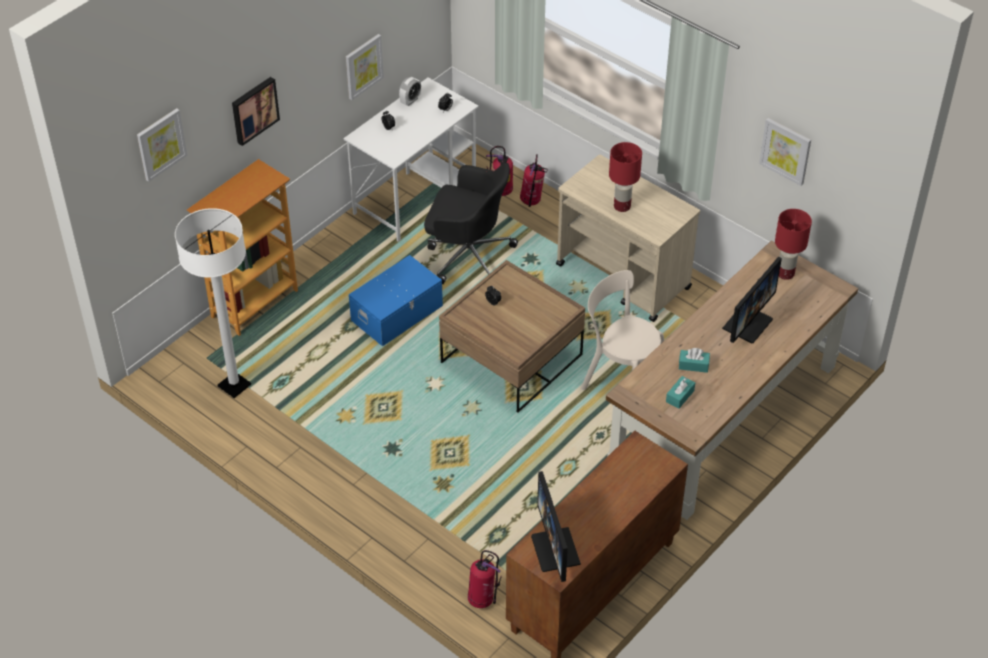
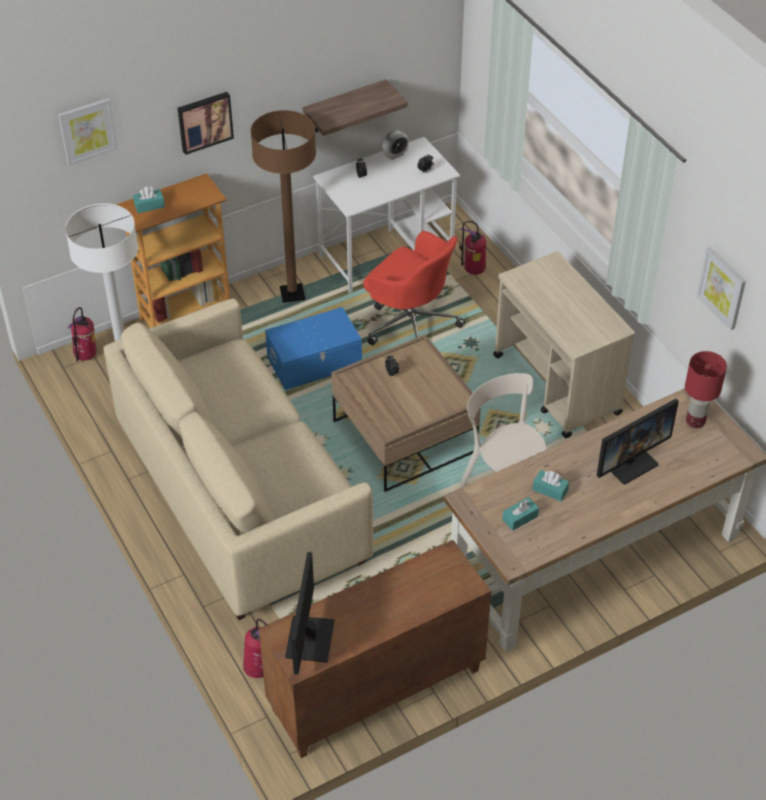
camera: 20 degrees right, 0 degrees up
picture [346,34,384,100] -> shelf [303,79,408,136]
black office chair [424,162,518,284] -> red office chair [363,231,465,346]
fire extinguisher [520,154,548,207] -> fire extinguisher moved to [67,307,96,361]
red table lamp [609,142,642,212] -> none
none -> beige sofa [104,298,374,620]
none -> turquoise tissue box [133,186,165,213]
none -> brown floor lamp [250,110,316,303]

